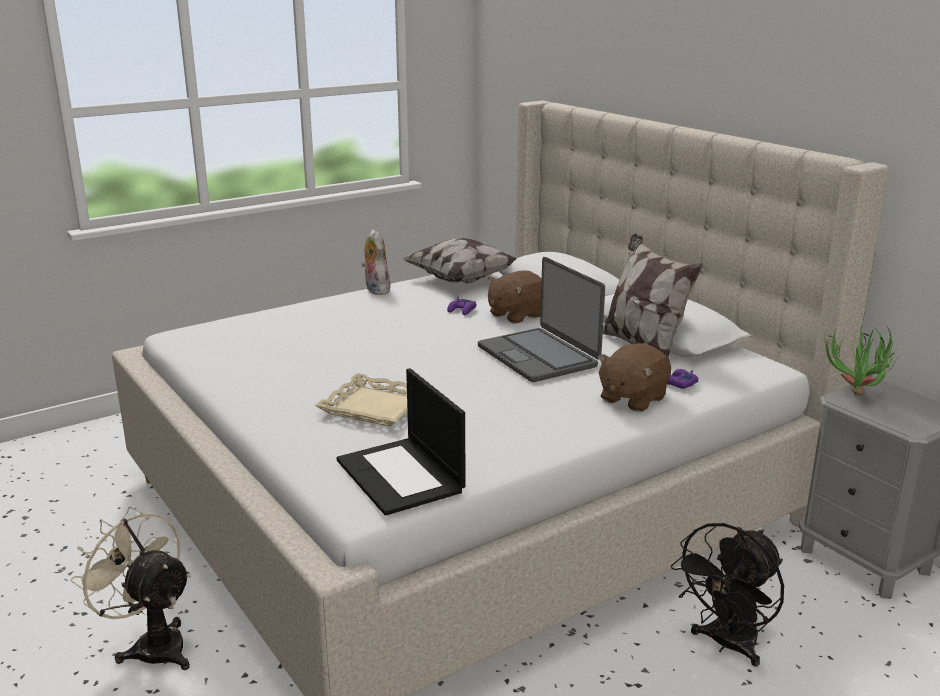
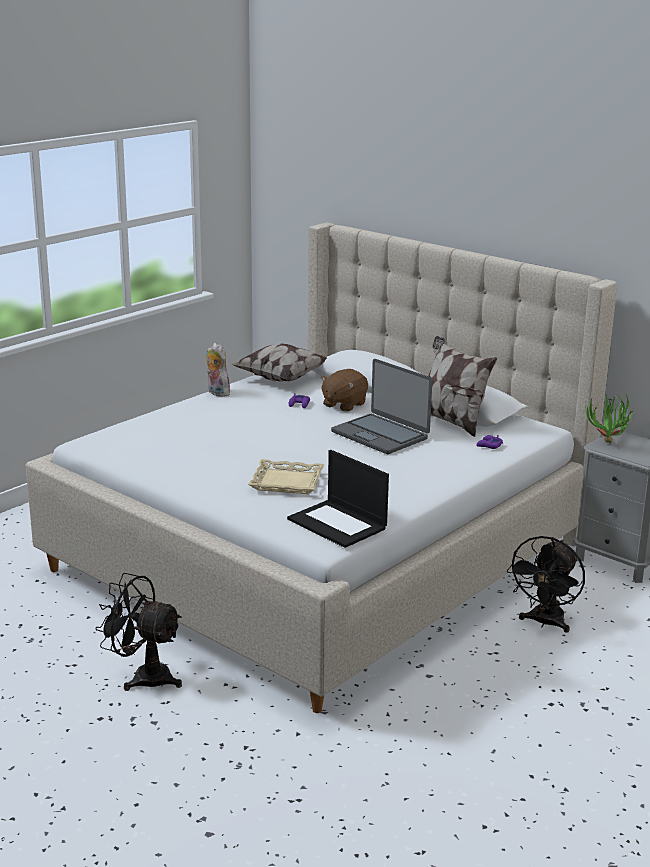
camera: 15 degrees left, 0 degrees up
beige fan [70,506,191,670] -> black fan [95,573,182,691]
brown plush toy [598,343,671,412] -> none

